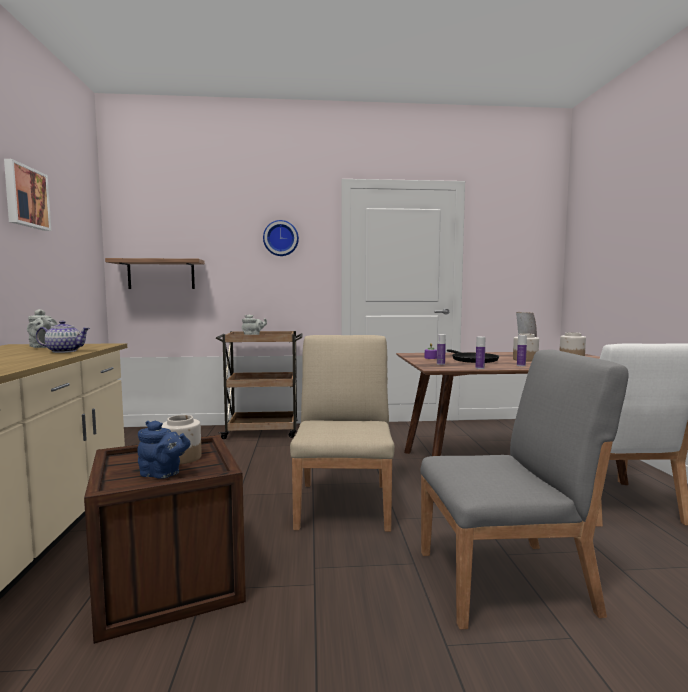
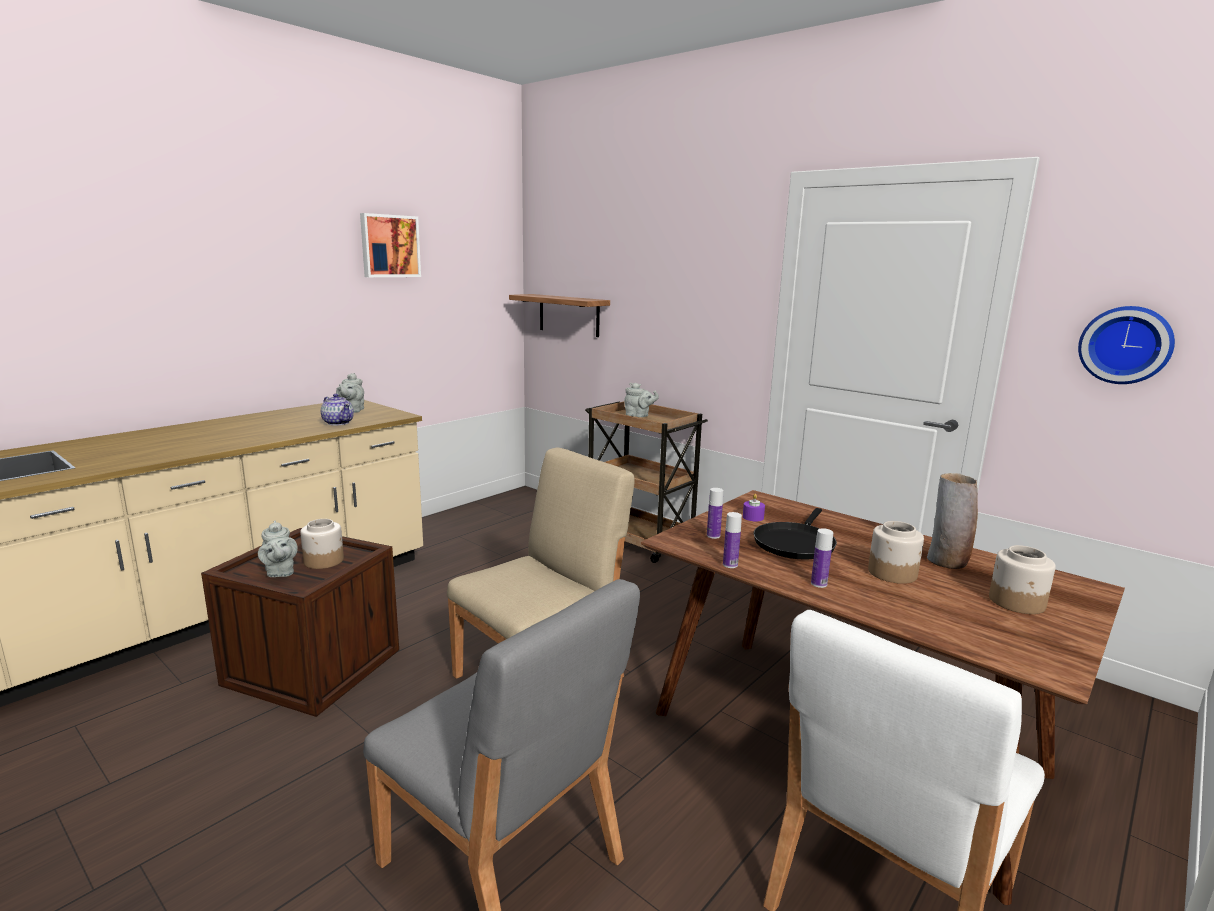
camera: 45 degrees right, 10 degrees up
blue teapot [137,421,190,479] -> grey teapot [258,521,298,577]
wall clock [263,220,299,256] -> wall clock moved to [1078,306,1175,384]

